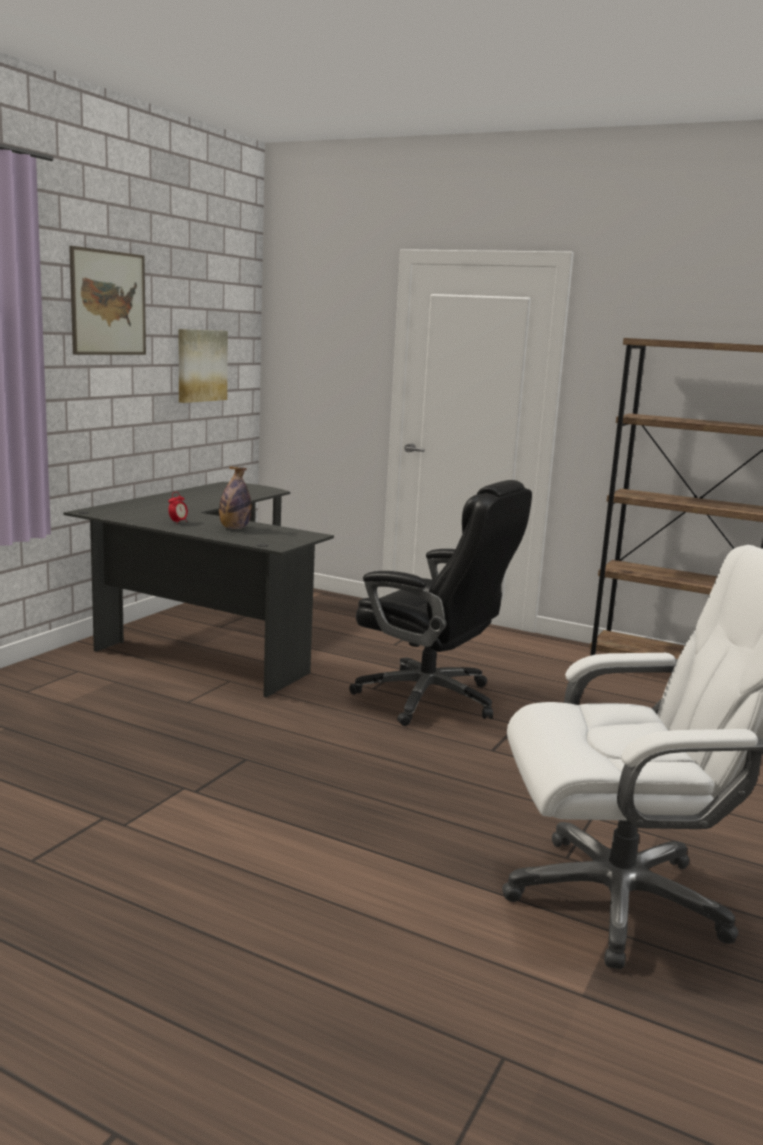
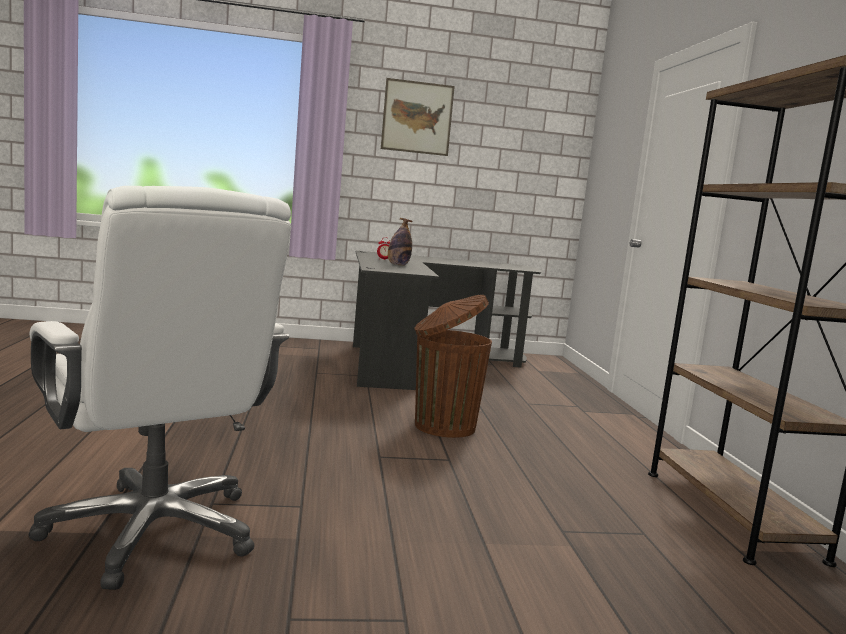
camera: 55 degrees right, 5 degrees down
picture [179,329,228,403] -> none
black office chair [349,480,532,726] -> brown trash can [415,295,492,438]

